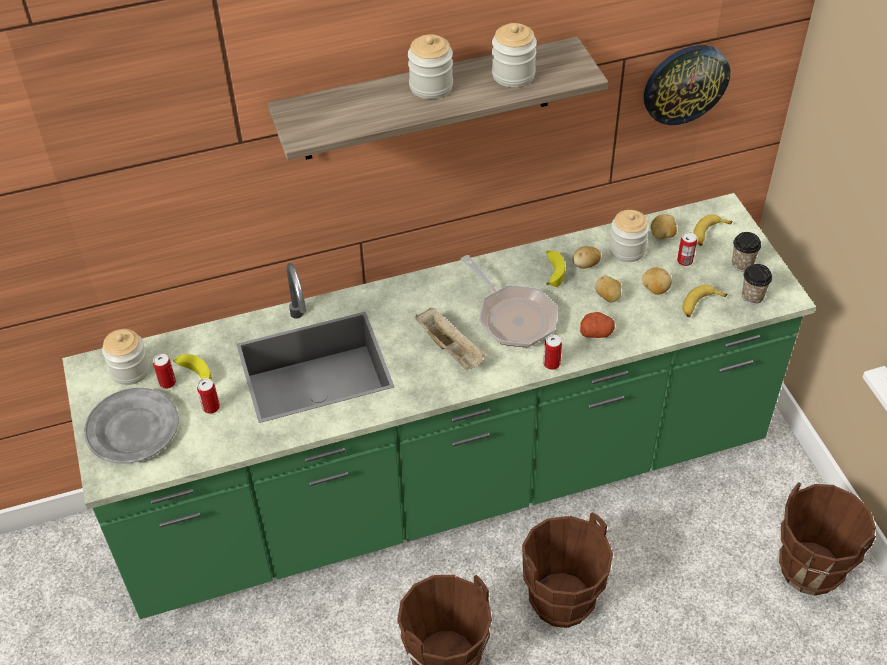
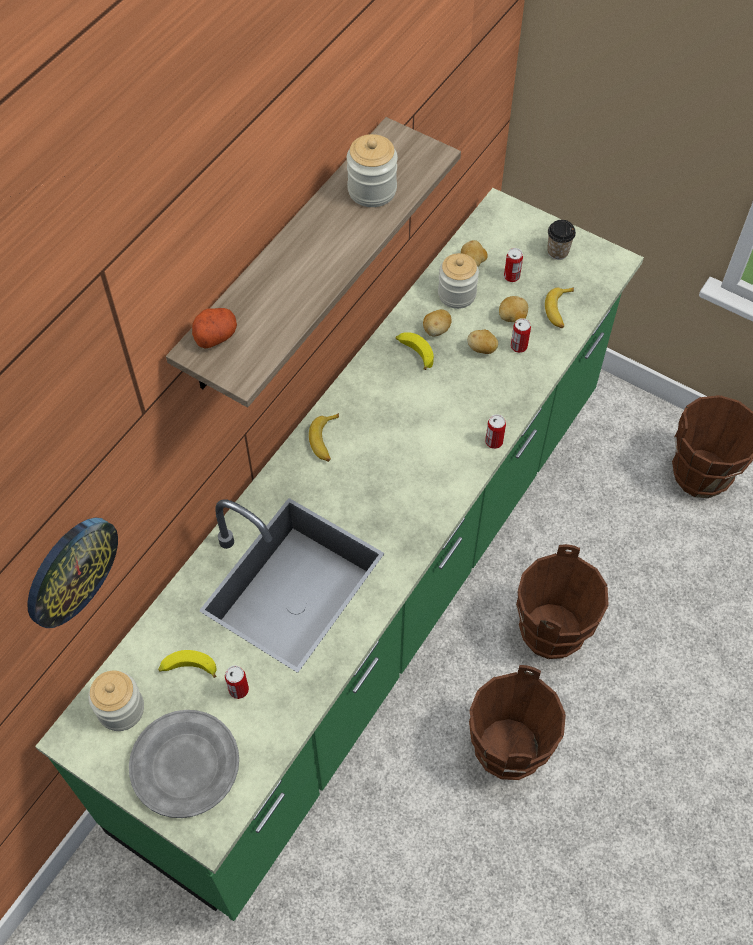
camera: 40 degrees left, 10 degrees up
can [153,354,176,389] -> can moved to [511,318,531,353]
jar [408,34,453,99] -> none
beige tray [415,308,486,370] -> none
frying pan [461,255,558,347] -> none
potato [580,312,615,338] -> potato moved to [192,308,237,349]
wall clock [644,45,731,125] -> wall clock moved to [27,517,118,628]
banana [693,214,732,246] -> banana moved to [309,413,339,462]
cup [742,264,772,304] -> none

